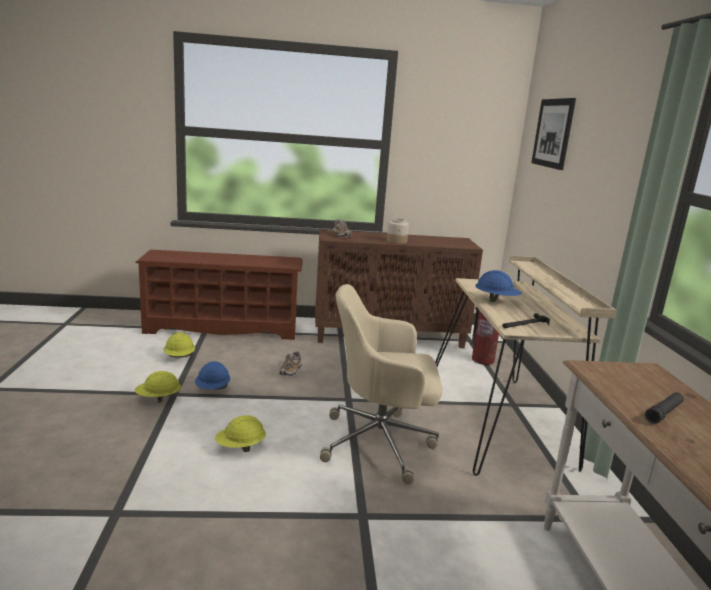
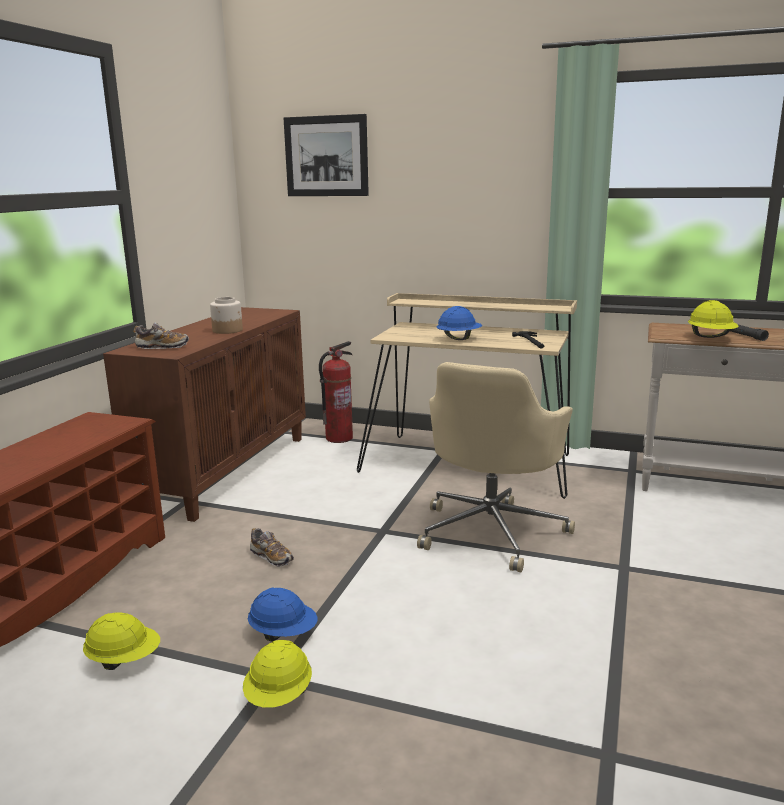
camera: 65 degrees left, 0 degrees up
yellow hard hat [215,415,266,452] -> yellow hard hat moved to [688,300,738,338]

